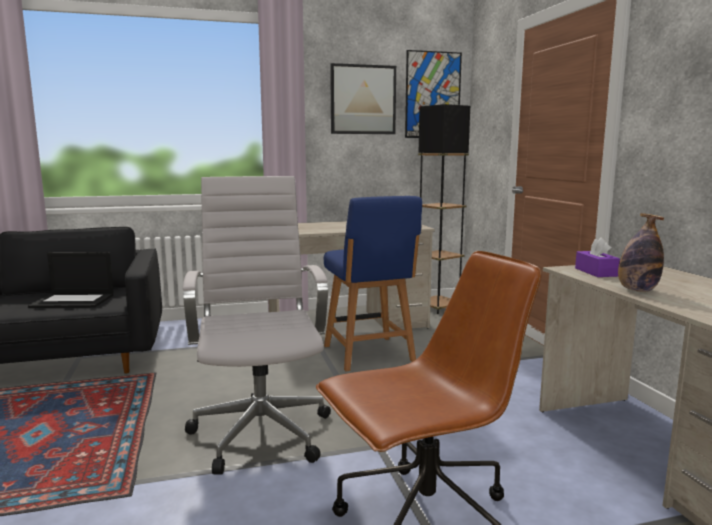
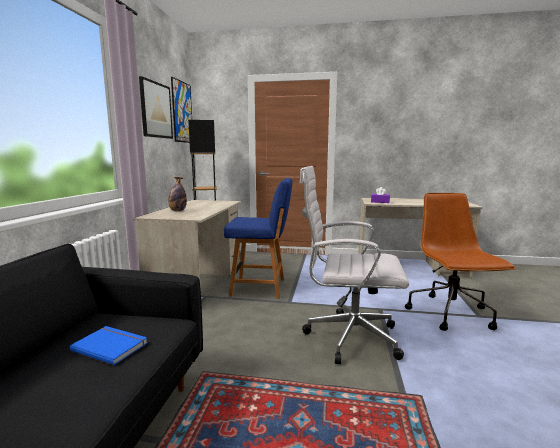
camera: 65 degrees left, 0 degrees up
laptop [28,252,114,308] -> blue book [70,326,147,365]
bottle [618,213,664,292] -> bottle moved to [168,177,187,211]

